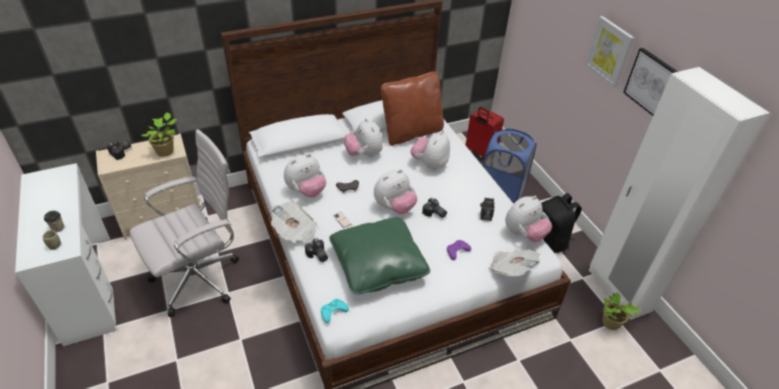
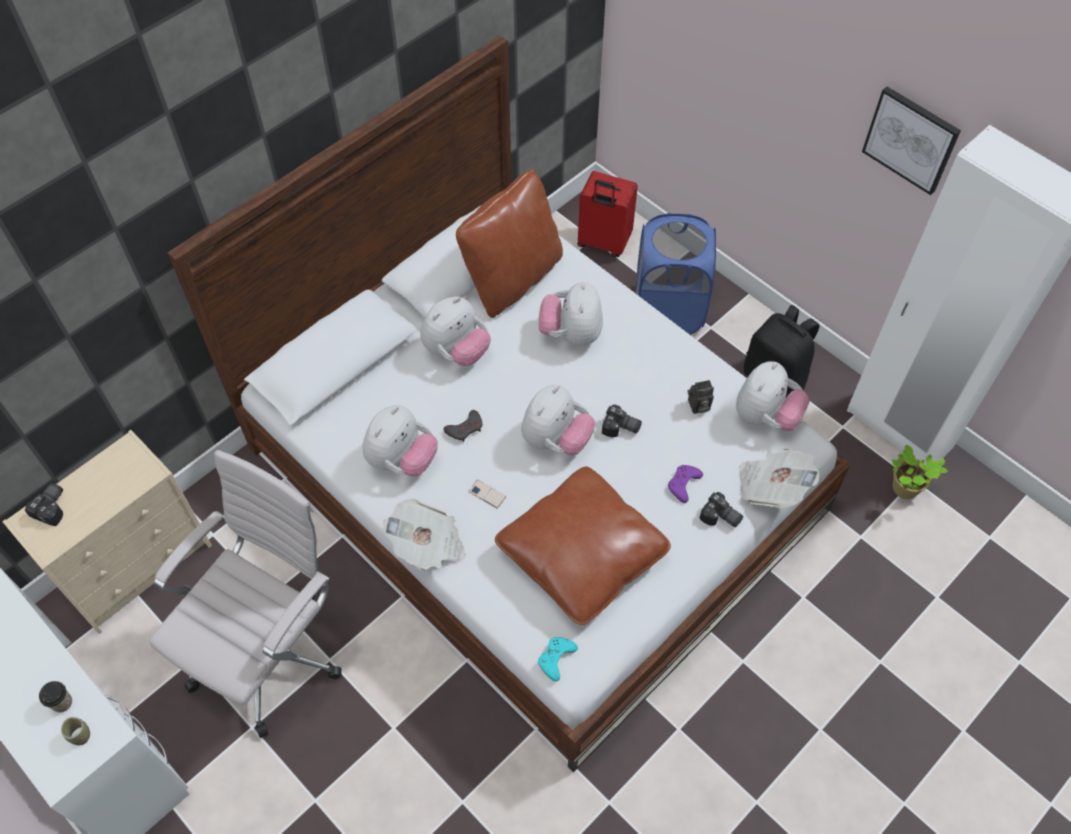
camera: 20 degrees left, 15 degrees up
potted plant [141,112,177,157] -> none
camera [305,238,328,262] -> camera moved to [699,492,743,527]
green pillow [329,218,430,294] -> brown pillow [495,466,671,625]
plush toy [344,118,383,157] -> plush toy turned 90 degrees counterclockwise [420,297,491,366]
picture [585,16,634,87] -> none

